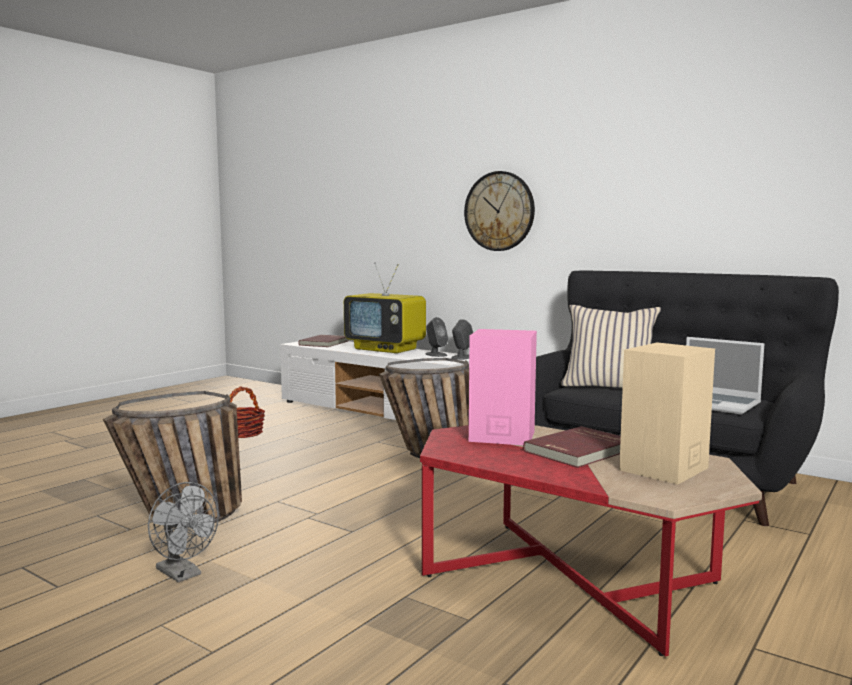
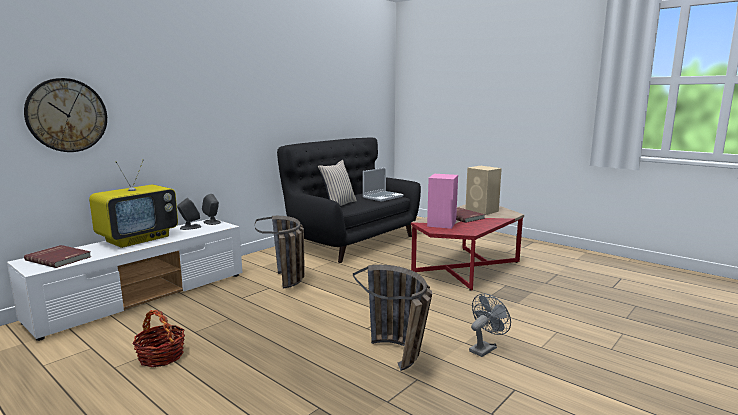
camera: 85 degrees left, 5 degrees up
wall clock [464,171,535,251] -> wall clock moved to [24,78,107,152]

